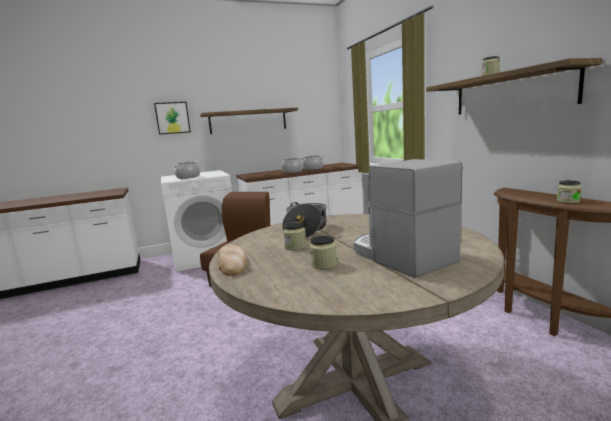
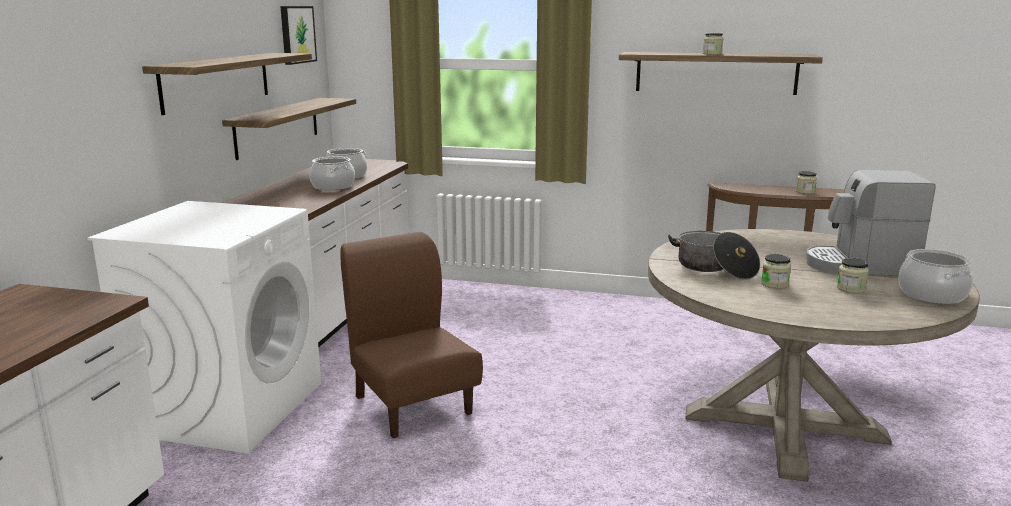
camera: 55 degrees left, 5 degrees up
picture [154,102,191,135] -> picture moved to [280,6,317,65]
cooking pot [174,161,200,179] -> cooking pot moved to [898,249,973,304]
bread [218,244,246,276] -> none
none -> shelf [222,98,356,160]

